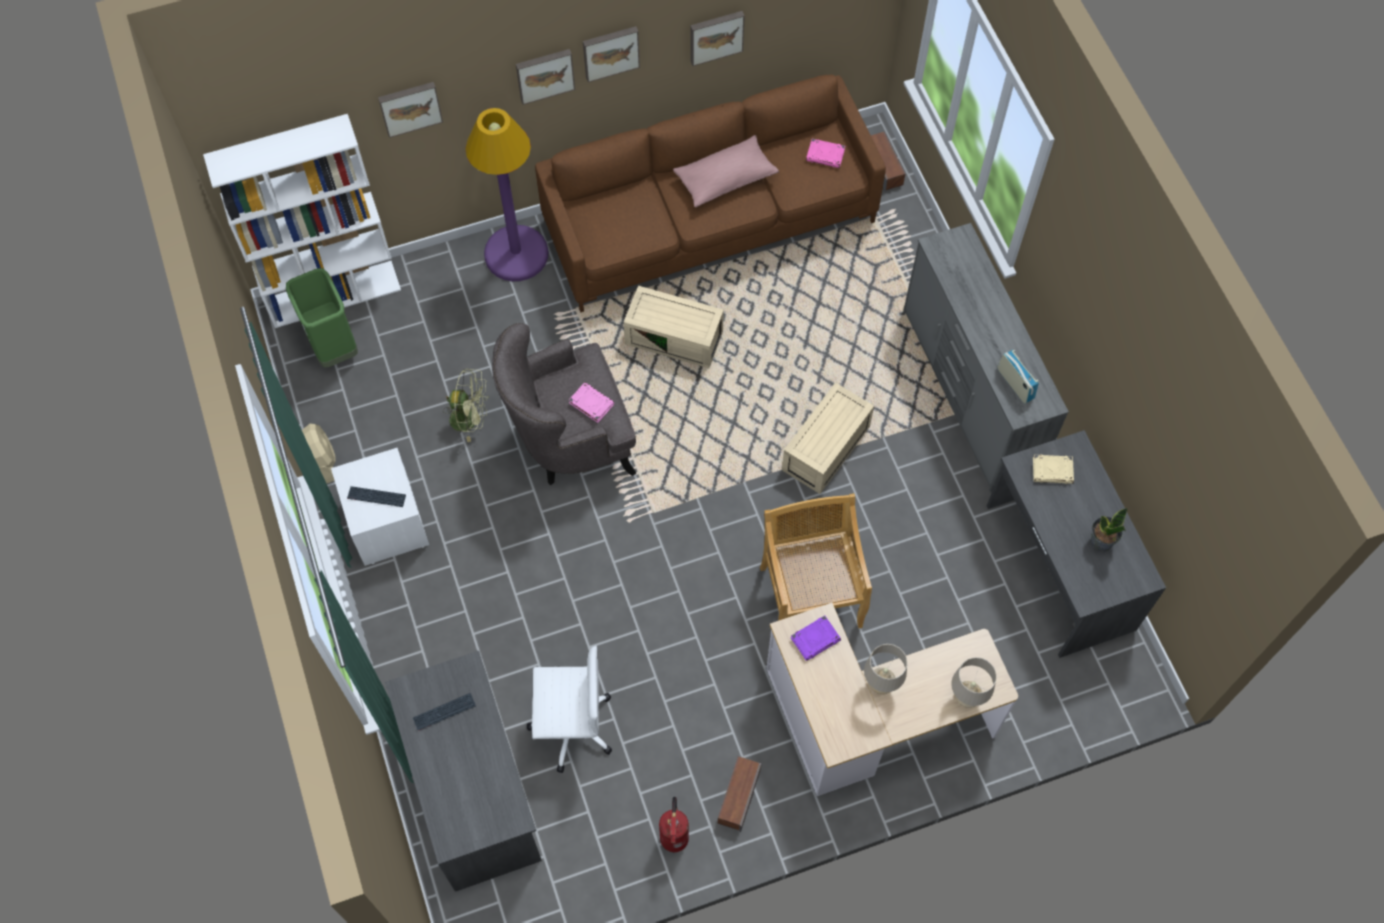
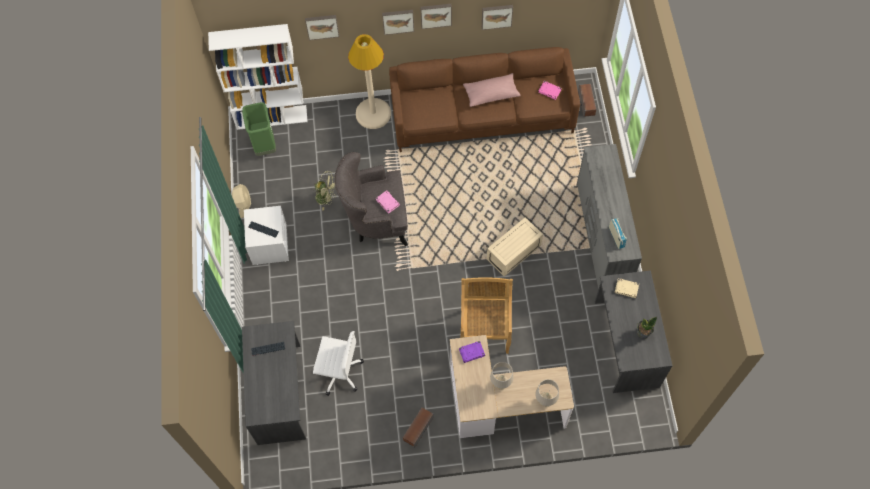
camera: 15 degrees right, 0 degrees up
purple floor lamp [465,108,548,281] -> beige floor lamp [348,34,391,129]
beige storage box [624,285,724,368] -> none
fire extinguisher [659,797,689,852] -> none

